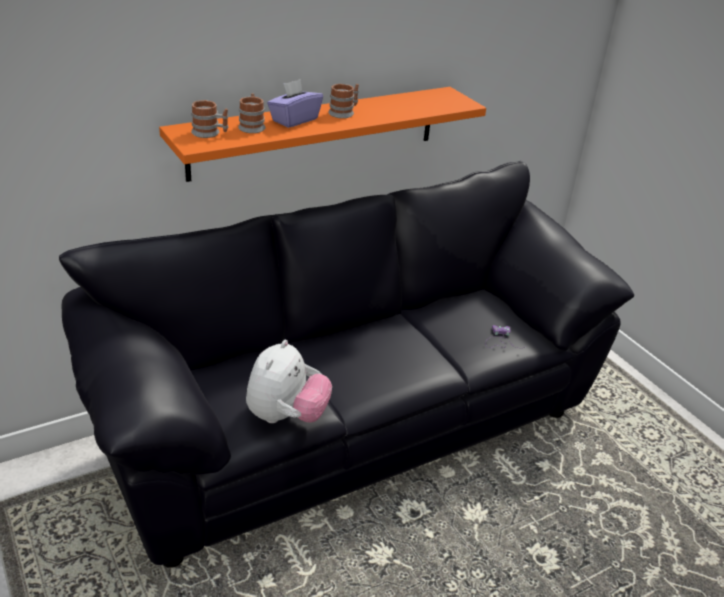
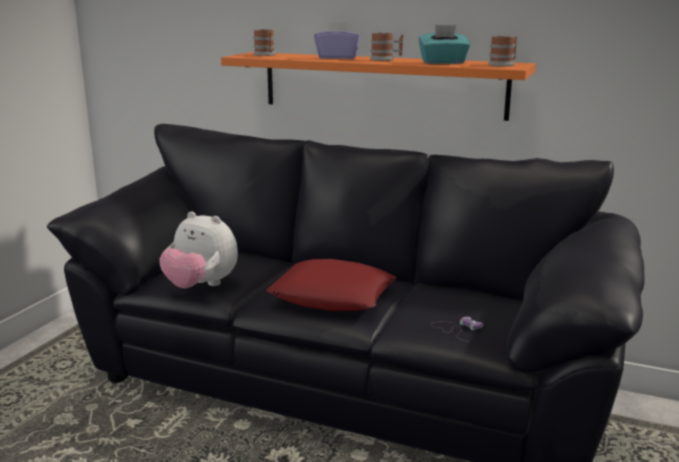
camera: 55 degrees right, 15 degrees down
mug [238,93,265,133] -> mug moved to [488,36,517,66]
plush toy [246,340,332,423] -> plush toy turned 45 degrees clockwise [159,211,238,288]
none -> red pillow [266,259,396,311]
none -> turquoise tissue box [419,25,470,64]

